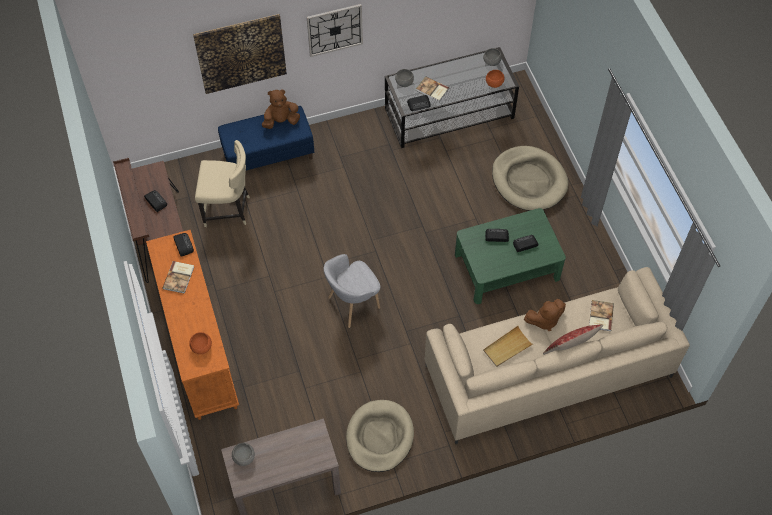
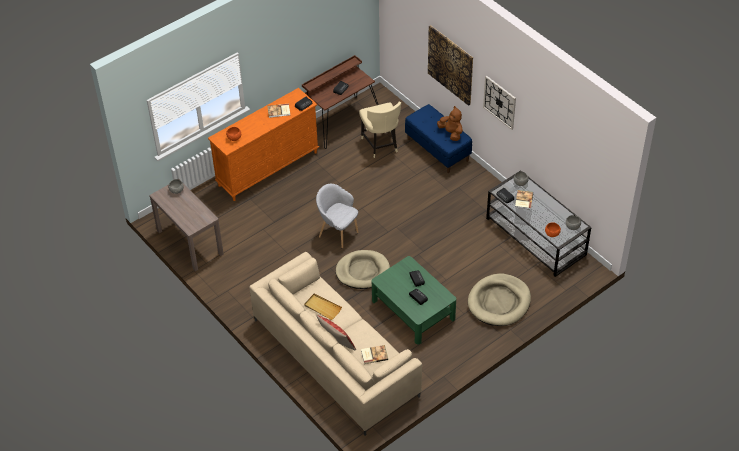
camera: 70 degrees right, 10 degrees down
beige dog bed [346,400,414,472] -> beige dog bed moved to [336,250,390,289]
brown plush toy [524,299,566,331] -> none

